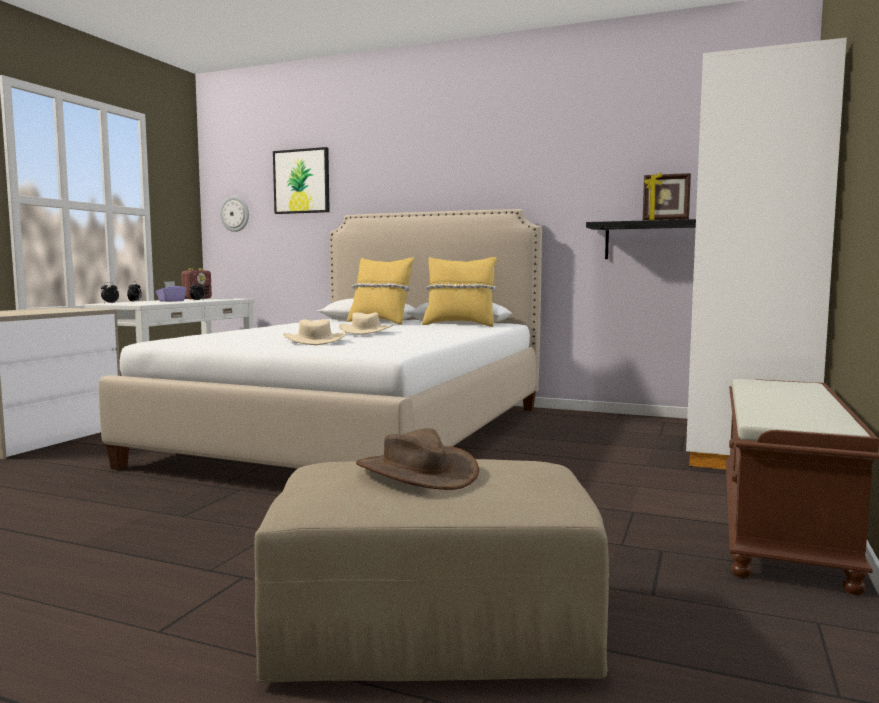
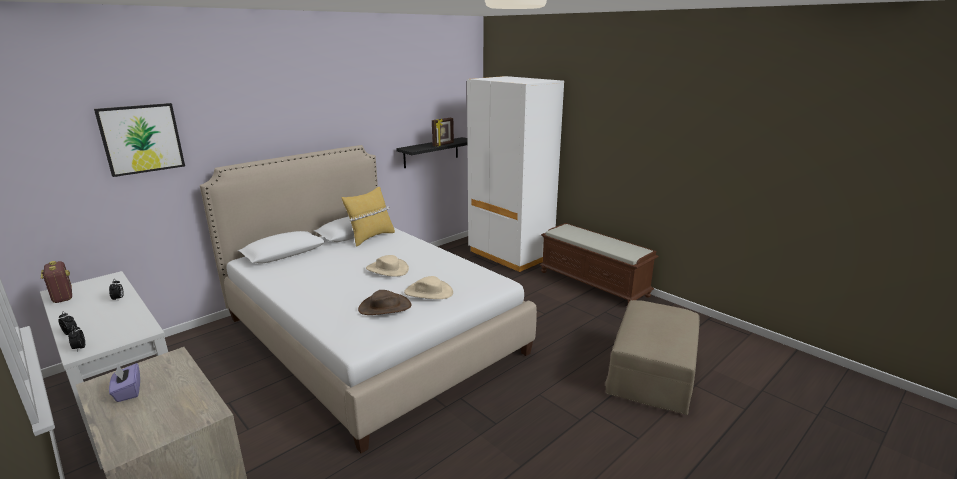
camera: 65 degrees left, 15 degrees up
purple tissue box [156,281,186,302] -> purple tissue box moved to [109,363,140,402]
wall clock [220,196,249,232] -> none
yellow pillow [347,257,414,325] -> none
brown hat [356,428,479,490] -> brown hat moved to [358,290,412,315]

